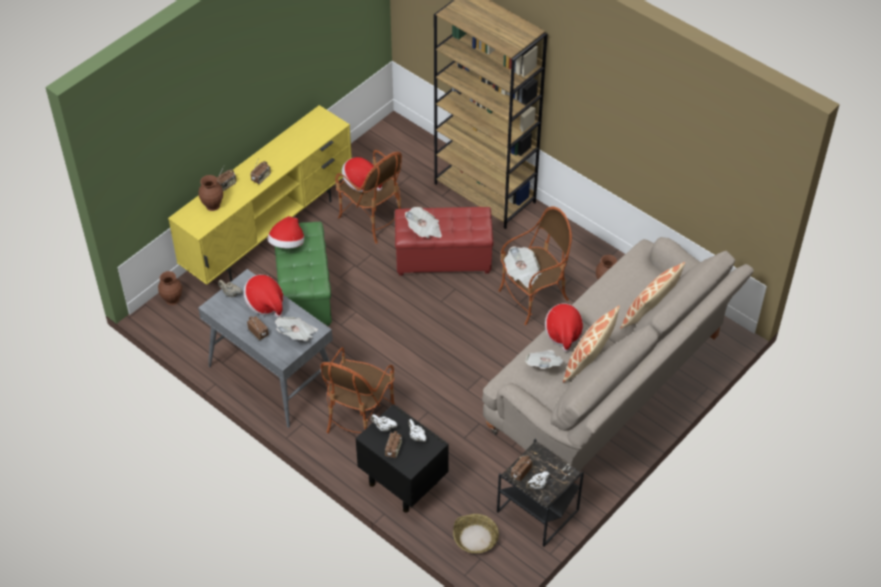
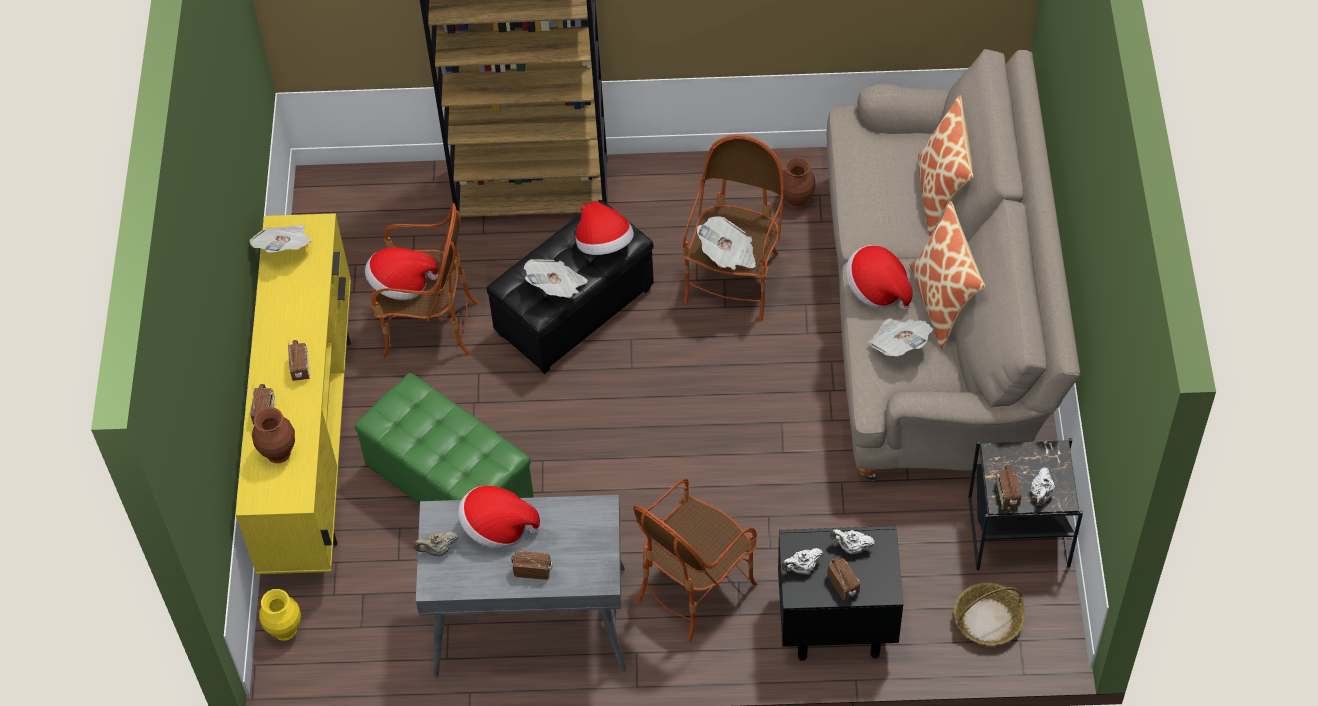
camera: 40 degrees left, 5 degrees up
brown vase [158,271,182,305] -> yellow vase [259,589,301,641]
hat [268,216,304,248] -> hat moved to [575,201,634,255]
newspaper [275,317,318,341] -> newspaper moved to [250,225,311,252]
armchair [320,347,395,433] -> armchair turned 60 degrees clockwise [633,478,757,642]
red ottoman [395,207,493,276] -> black ottoman [487,200,654,374]

